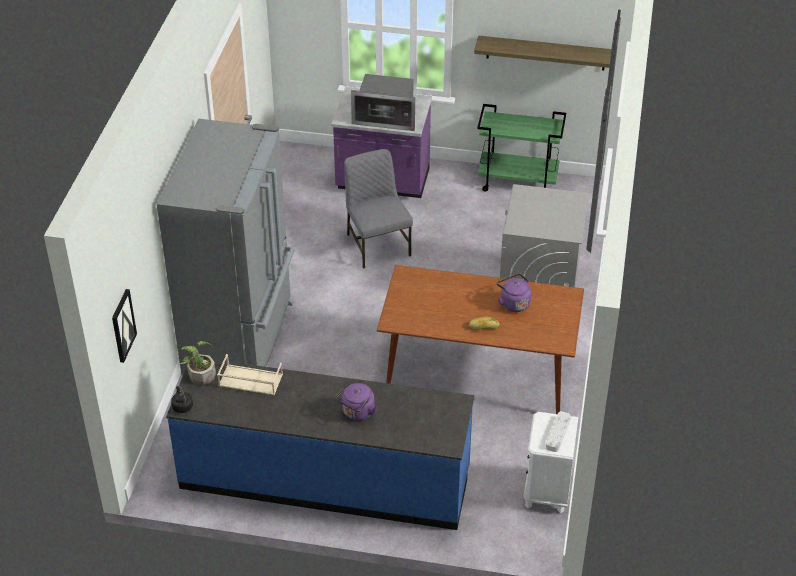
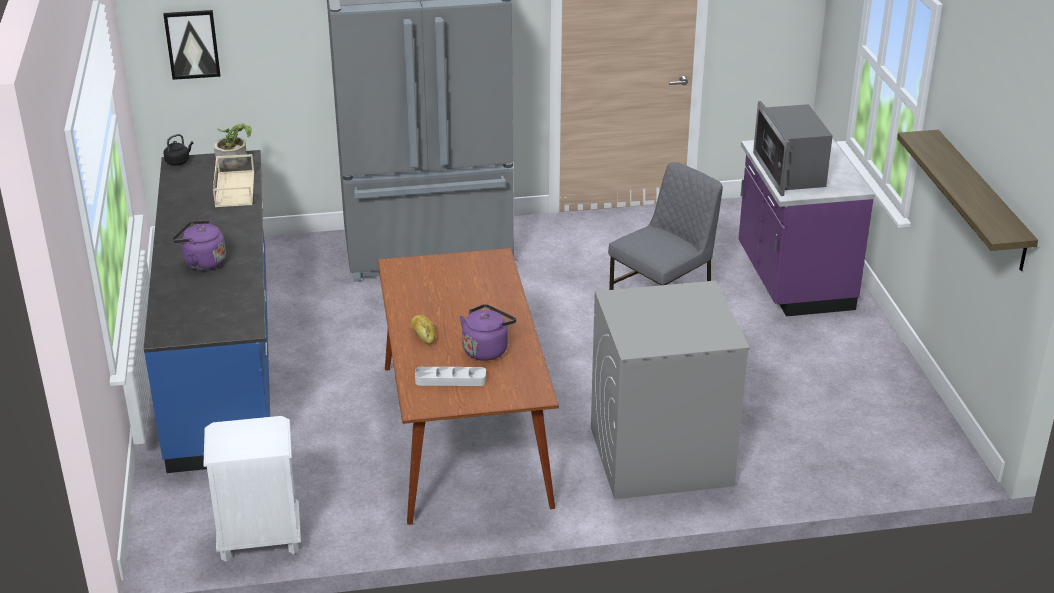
camera: 70 degrees right, 10 degrees down
green cart [477,104,566,192] -> none
grey tray [546,411,571,452] -> grey tray moved to [415,367,486,386]

